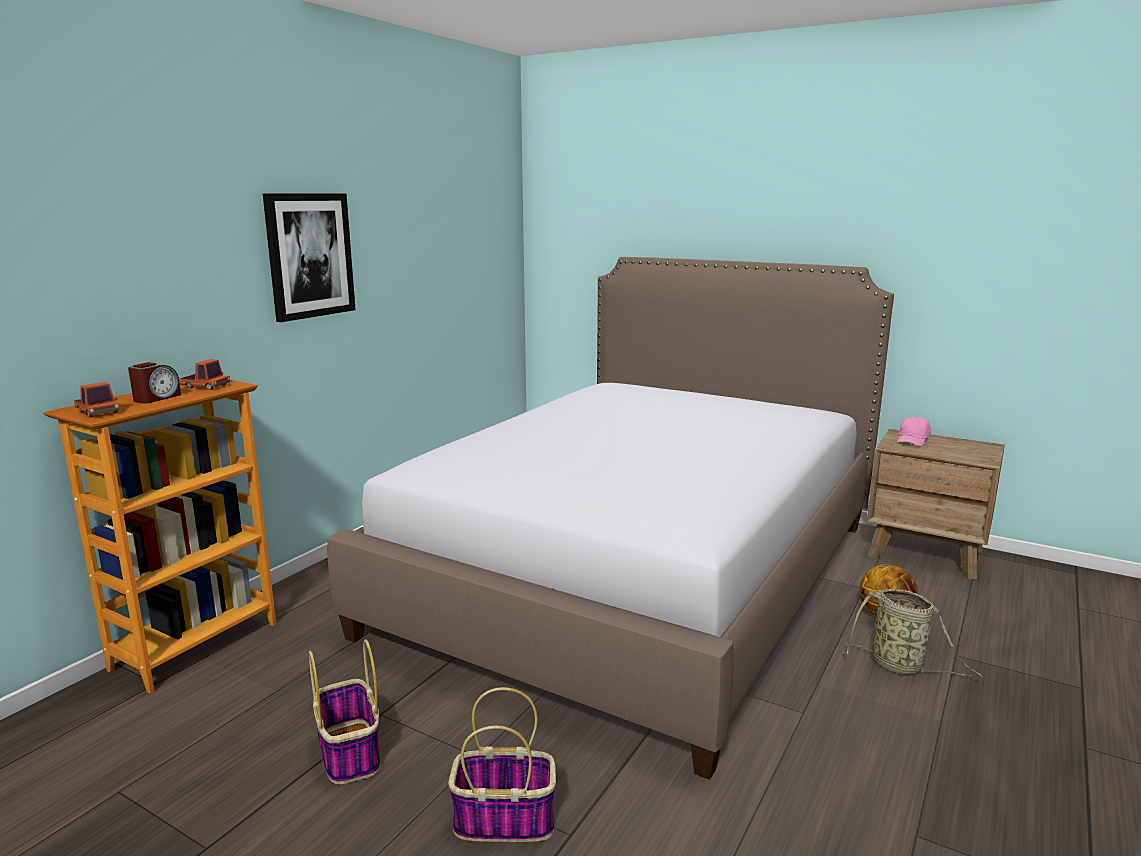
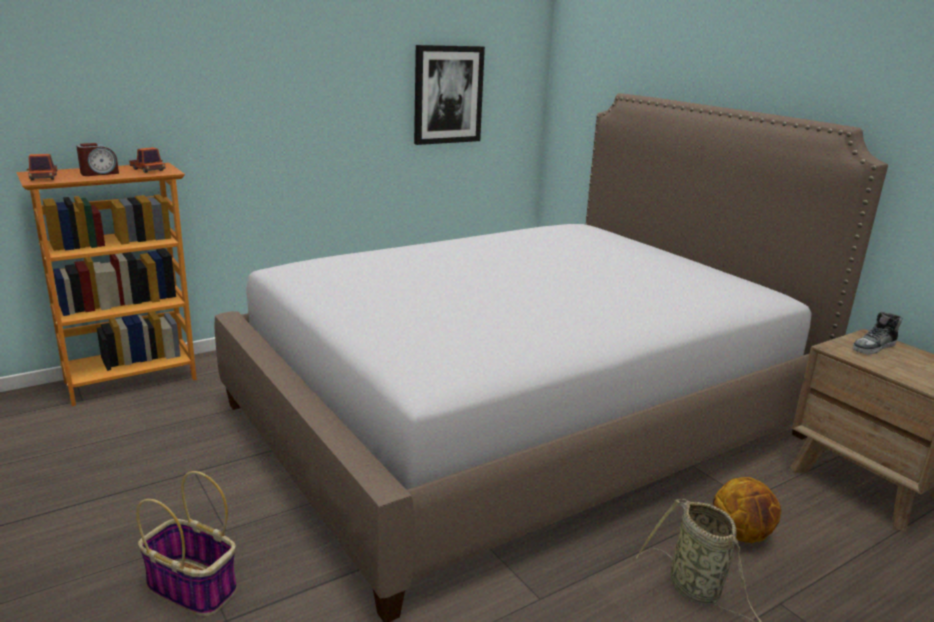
camera: 25 degrees right, 5 degrees up
picture [263,194,356,322] -> picture moved to [414,45,485,145]
basket [309,639,380,784] -> none
pink cap [897,416,931,447] -> shoe [853,312,902,354]

